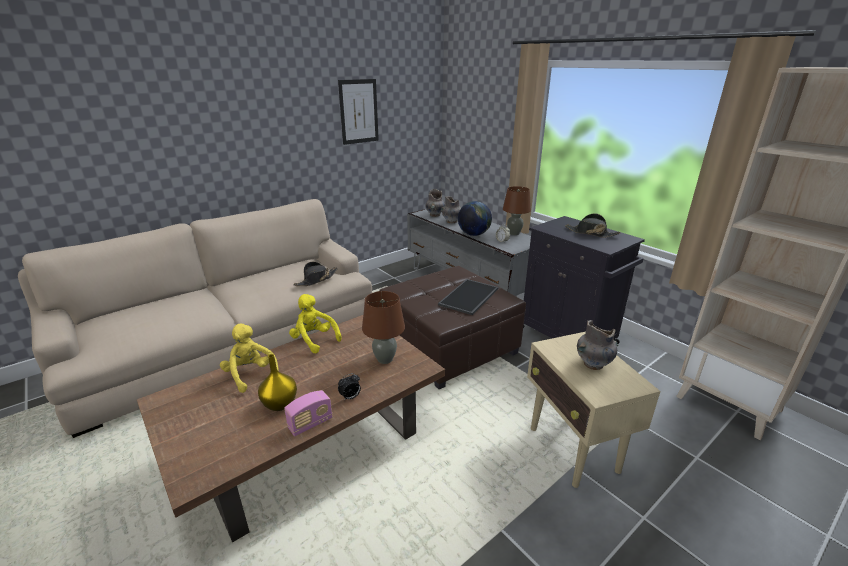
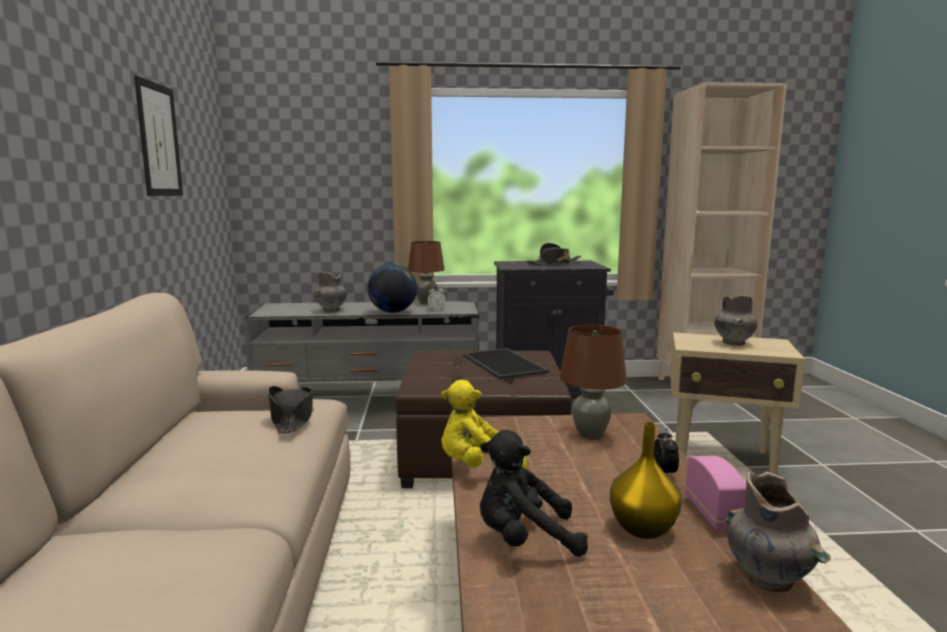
camera: 55 degrees left, 15 degrees down
yellow plush toy [220,323,278,393] -> black plush toy [480,430,588,556]
grey vase [426,189,445,217] -> grey vase moved to [725,471,831,592]

